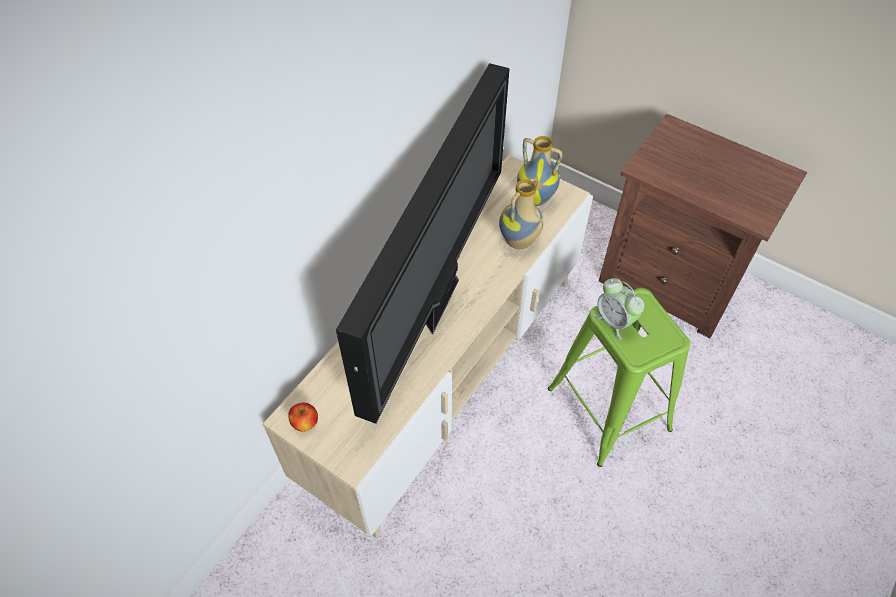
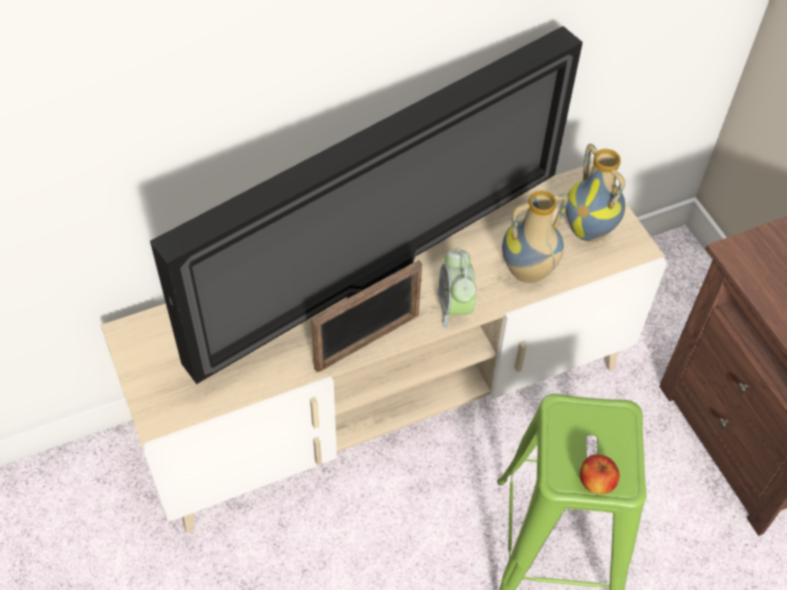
camera: 30 degrees right, 0 degrees up
apple [288,403,318,432] -> apple moved to [580,455,619,494]
alarm clock [593,278,644,340] -> alarm clock moved to [437,249,476,329]
none -> picture frame [311,260,422,372]

